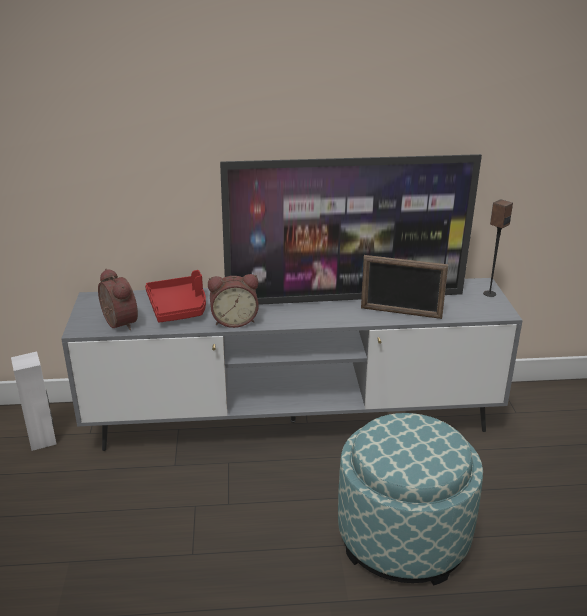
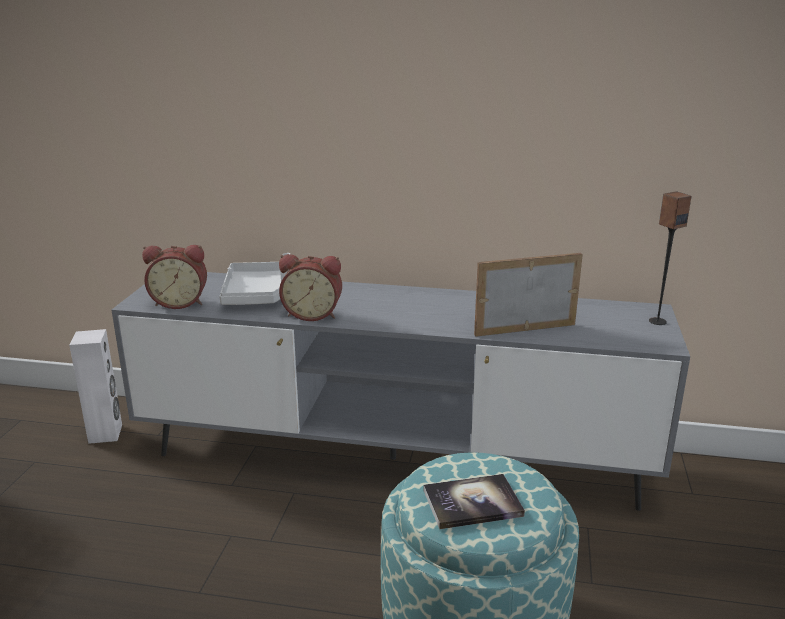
camera: 15 degrees right, 5 degrees down
alarm clock [98,268,138,330] -> alarm clock turned 105 degrees clockwise [142,245,207,309]
red tray [145,270,206,323] -> grey tray [219,253,290,305]
television [220,154,482,305] -> none
picture frame [361,255,448,319] -> picture frame turned 135 degrees clockwise [474,253,583,337]
none -> book [424,474,525,529]

